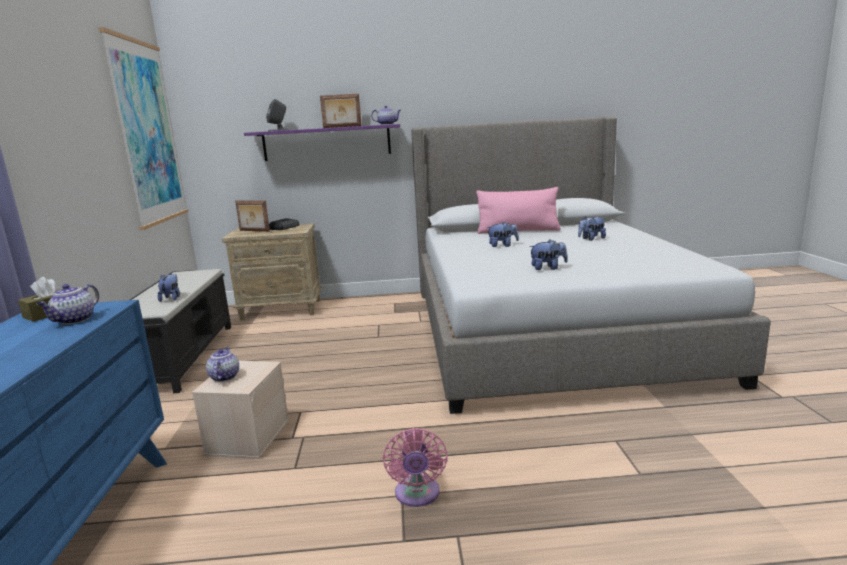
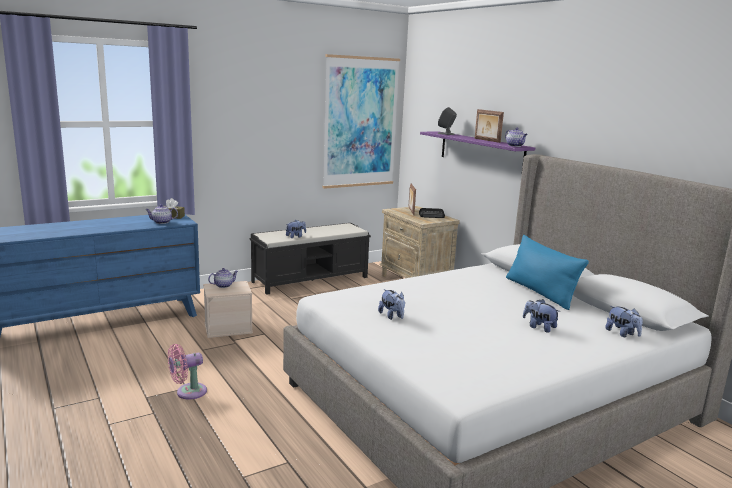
camera: 60 degrees right, 0 degrees up
pink pillow [476,187,561,234] -> blue pillow [506,235,589,310]
plush toy [487,222,519,247] -> plush toy moved to [605,306,643,337]

